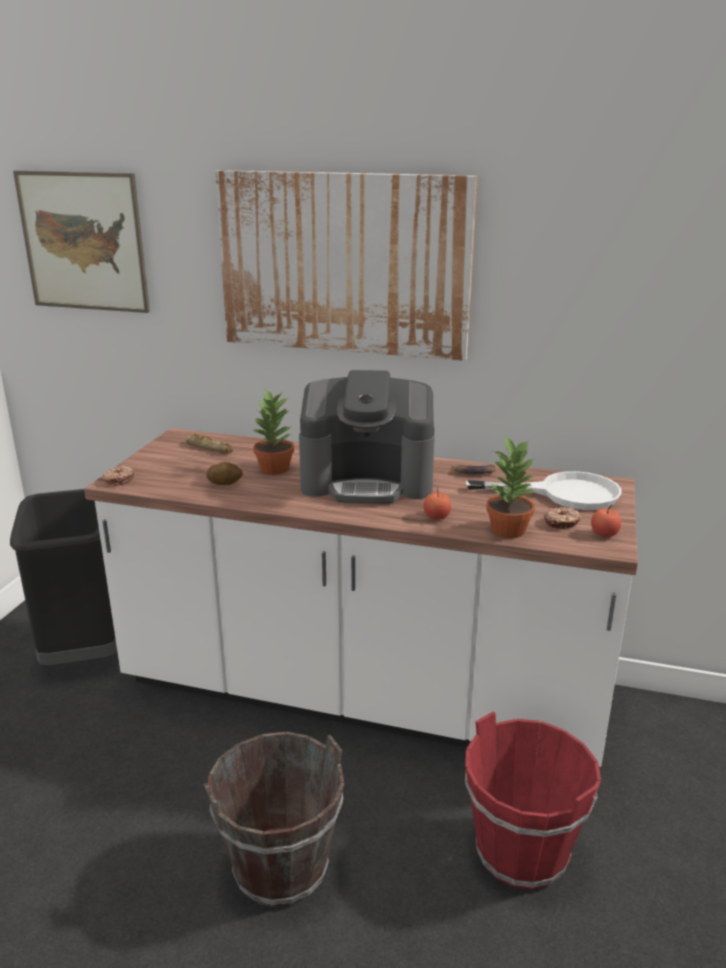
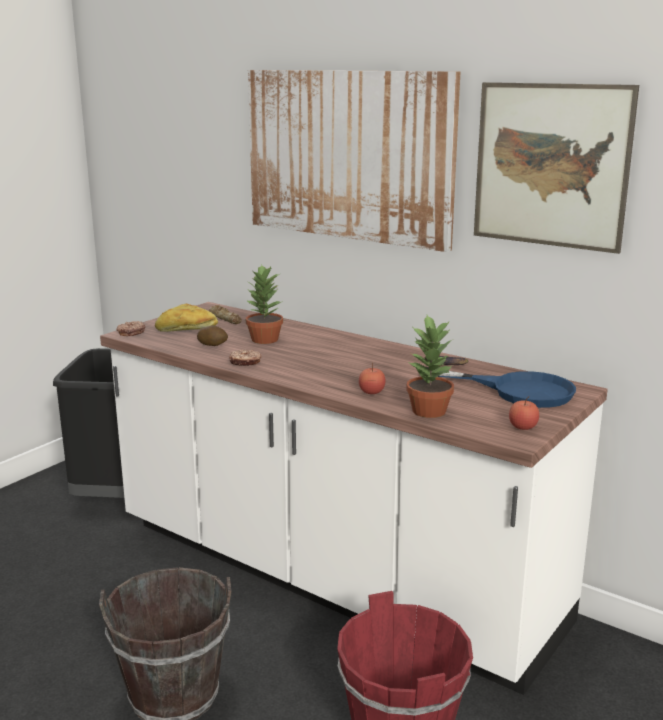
camera: 20 degrees right, 5 degrees down
picture [13,171,150,313] -> picture moved to [474,82,639,254]
coffee machine [299,370,435,503] -> none
white frying pan [466,471,622,510] -> blue frying pan [426,367,576,408]
donut [544,507,582,529] -> donut moved to [229,350,262,366]
none -> bread [155,304,218,332]

